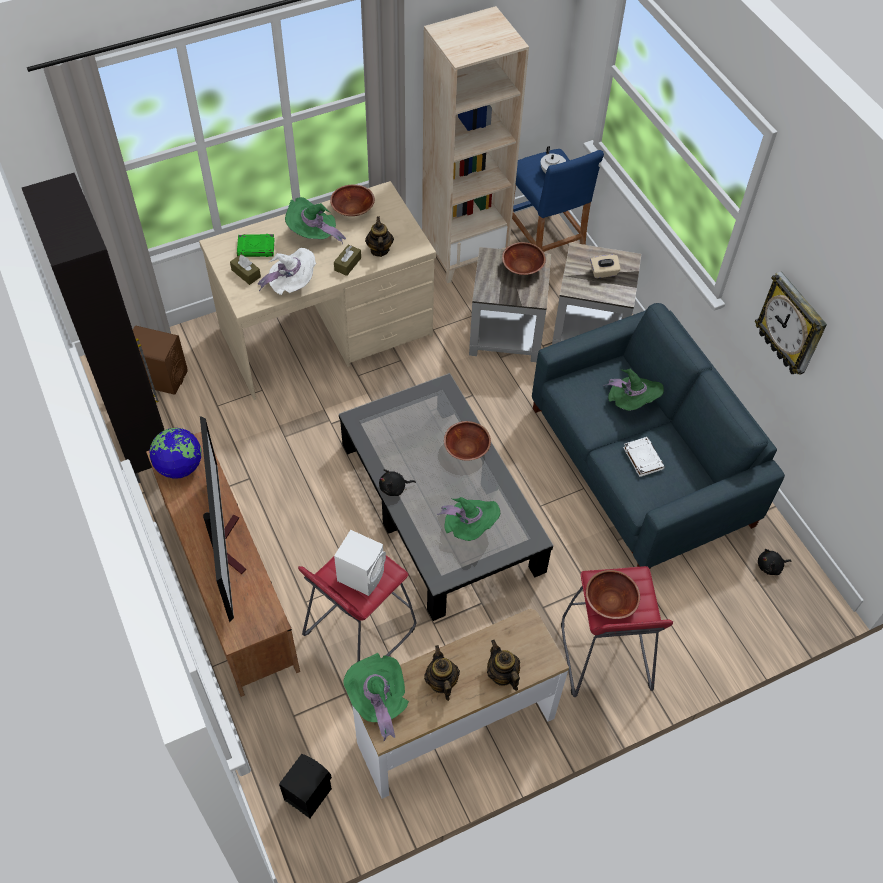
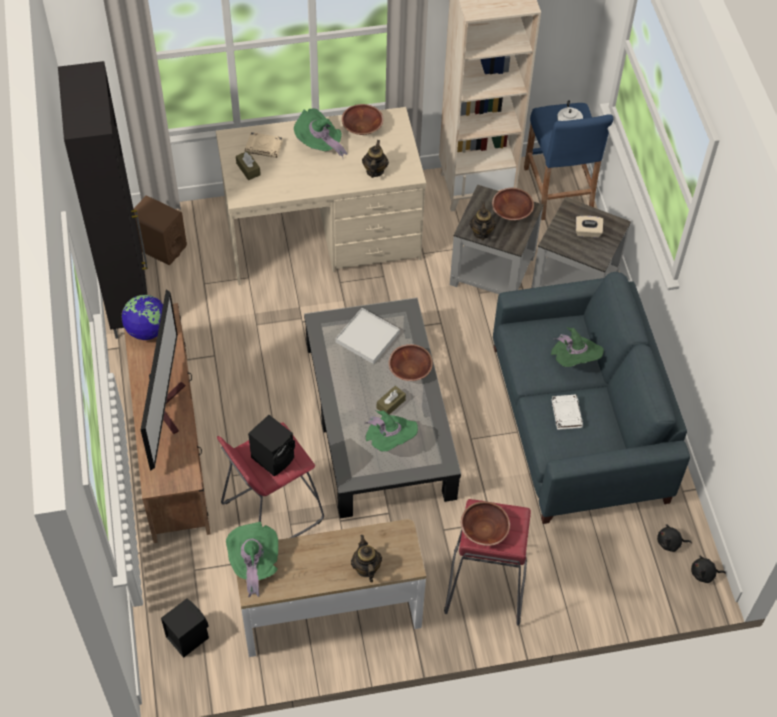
camera: 15 degrees right, 0 degrees up
green book [237,234,275,257] -> beige book [245,132,283,158]
white hat [258,248,316,295] -> none
brown tissue box [334,244,361,276] -> brown tissue box moved to [377,386,406,415]
white speaker [334,530,386,596] -> black speaker [248,415,295,476]
black plush toy [379,469,416,496] -> black plush toy moved to [691,556,726,583]
teapot [424,645,460,701] -> teapot moved to [469,202,496,241]
wall clock [755,271,827,375] -> none
none -> white tray [335,308,400,364]

